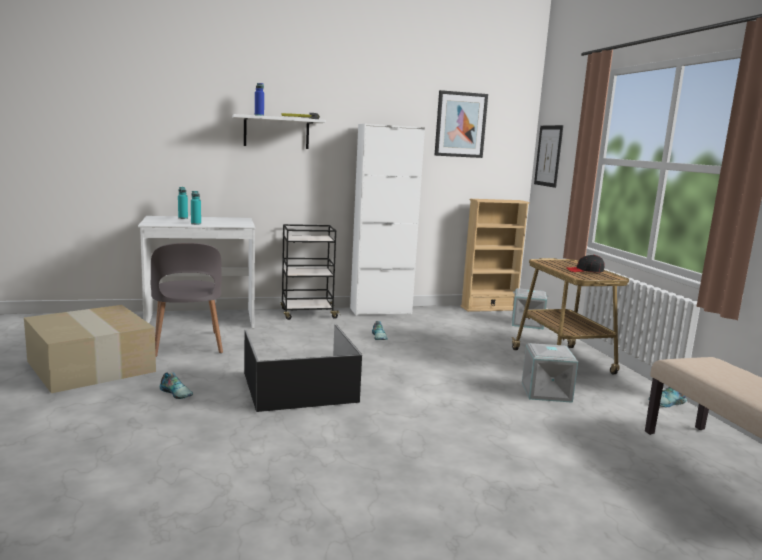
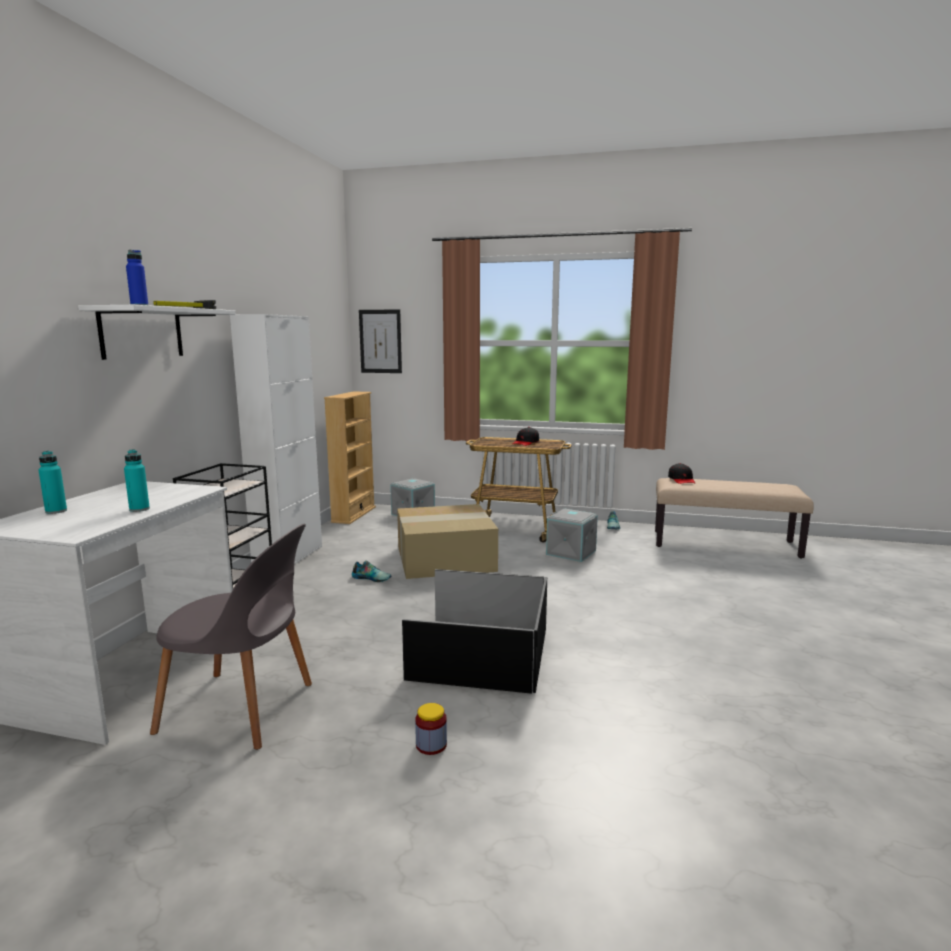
camera: 60 degrees left, 0 degrees up
cardboard box [24,305,156,393] -> cardboard box moved to [397,504,498,579]
shoe [160,372,193,399] -> jar [415,703,447,755]
picture [434,90,488,158] -> none
none -> black cap [668,463,695,484]

